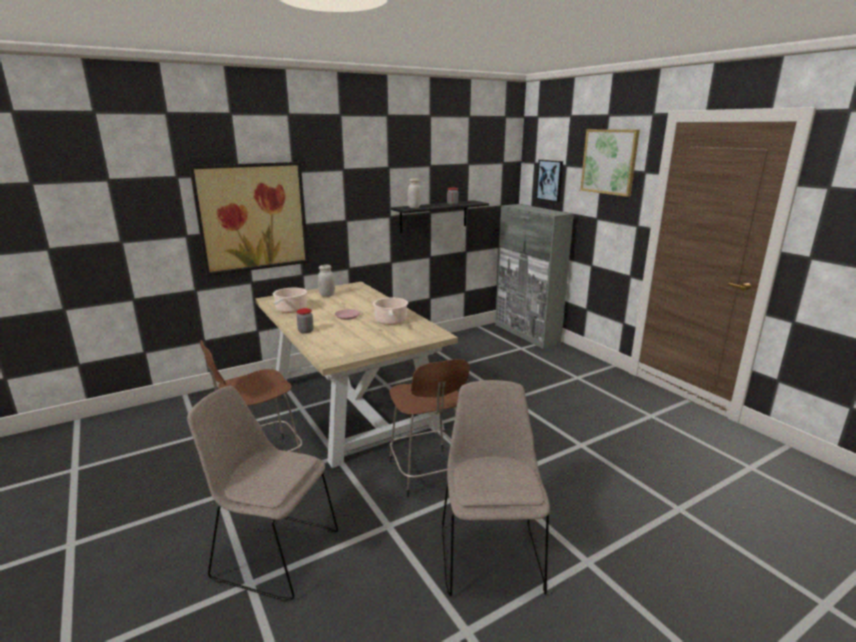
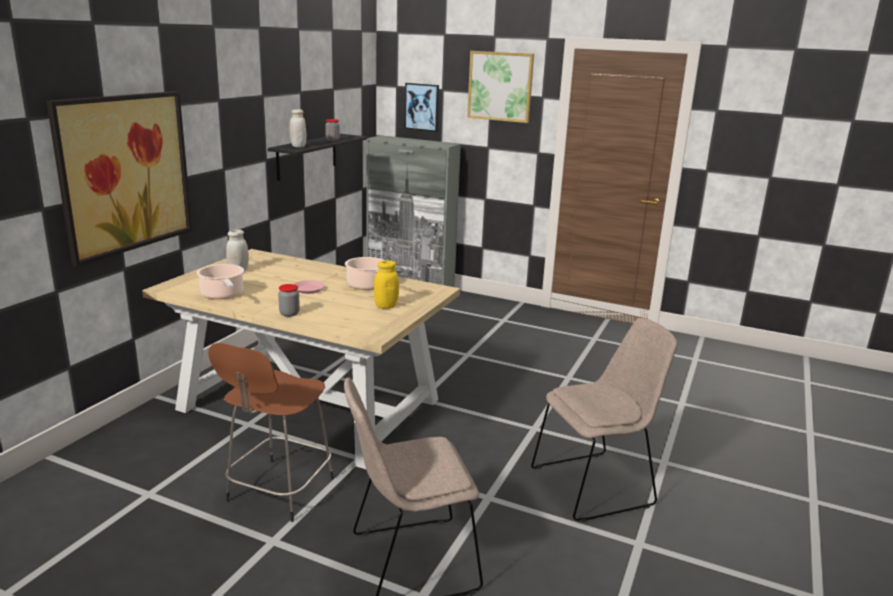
camera: 35 degrees left, 0 degrees up
brown stool [389,359,470,498] -> none
beige chair [442,380,550,596] -> beige chair turned 105 degrees clockwise [531,318,677,522]
none -> yellow jar [374,261,399,309]

